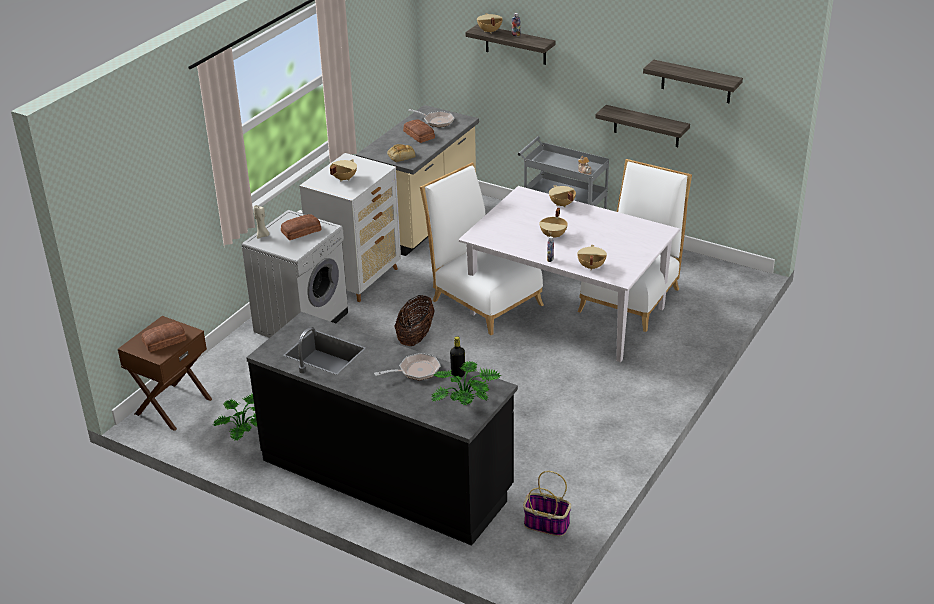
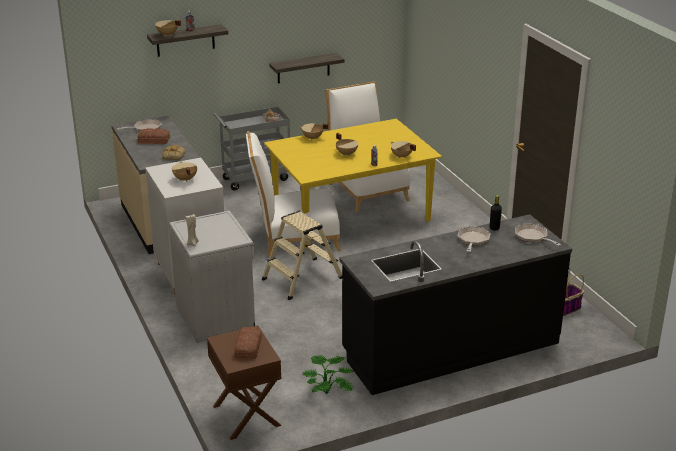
camera: 55 degrees left, 5 degrees down
bread [281,214,321,240] -> none
basket [395,295,435,346] -> beige step ladder [262,210,342,300]
potted plant [431,361,501,406] -> frying pan [515,223,561,246]
white dining table [458,186,680,362] -> yellow dining table [264,118,442,249]
shelf [643,60,743,103] -> none

